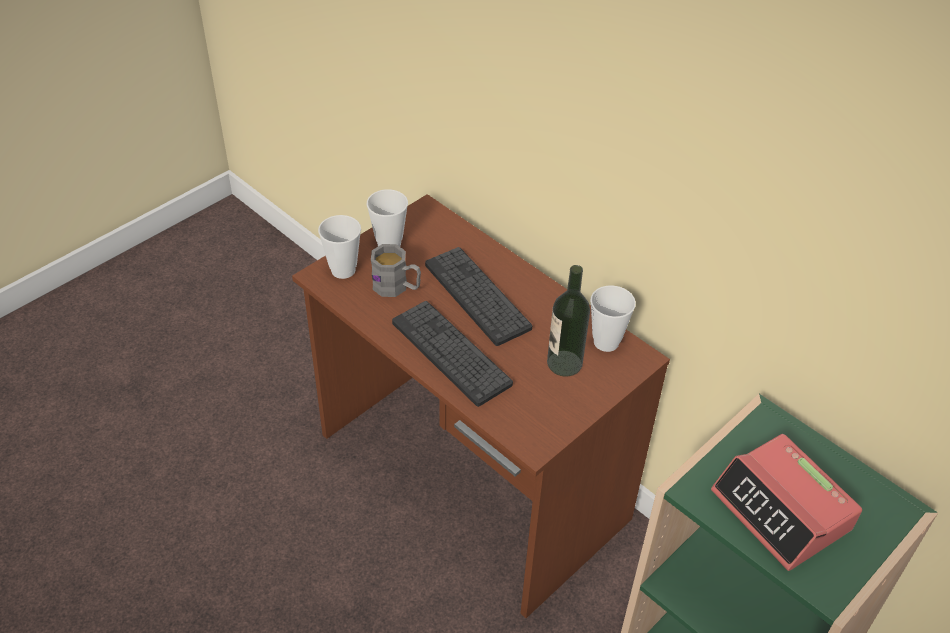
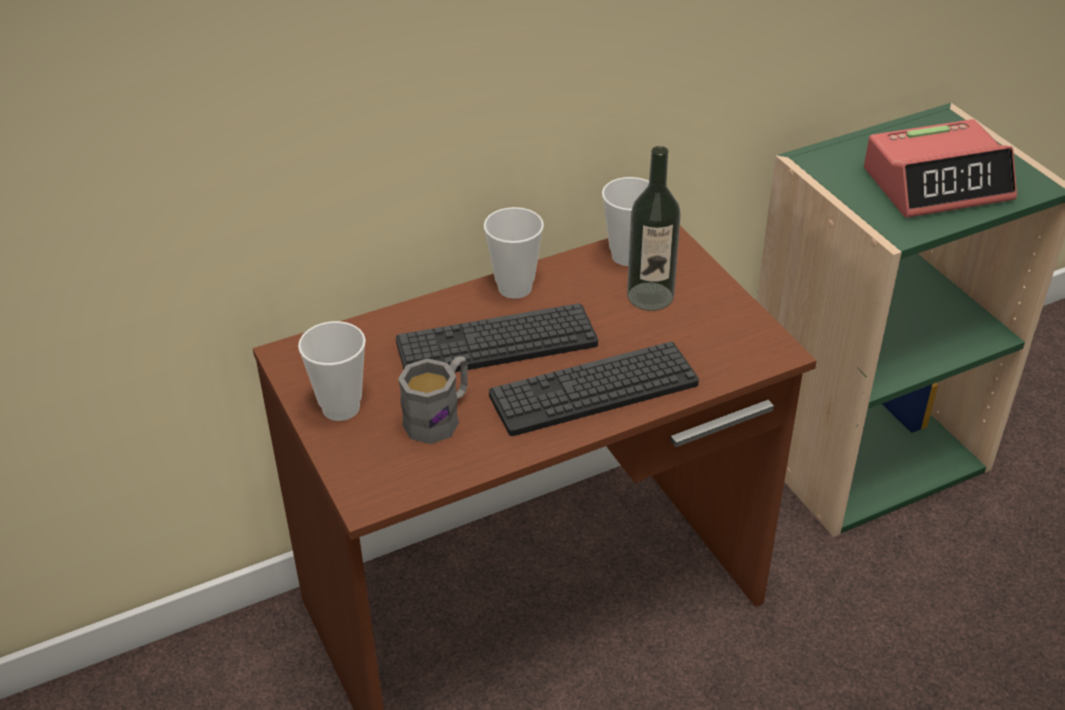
camera: 70 degrees left, 5 degrees down
cup [318,215,361,279] -> cup moved to [484,207,544,299]

